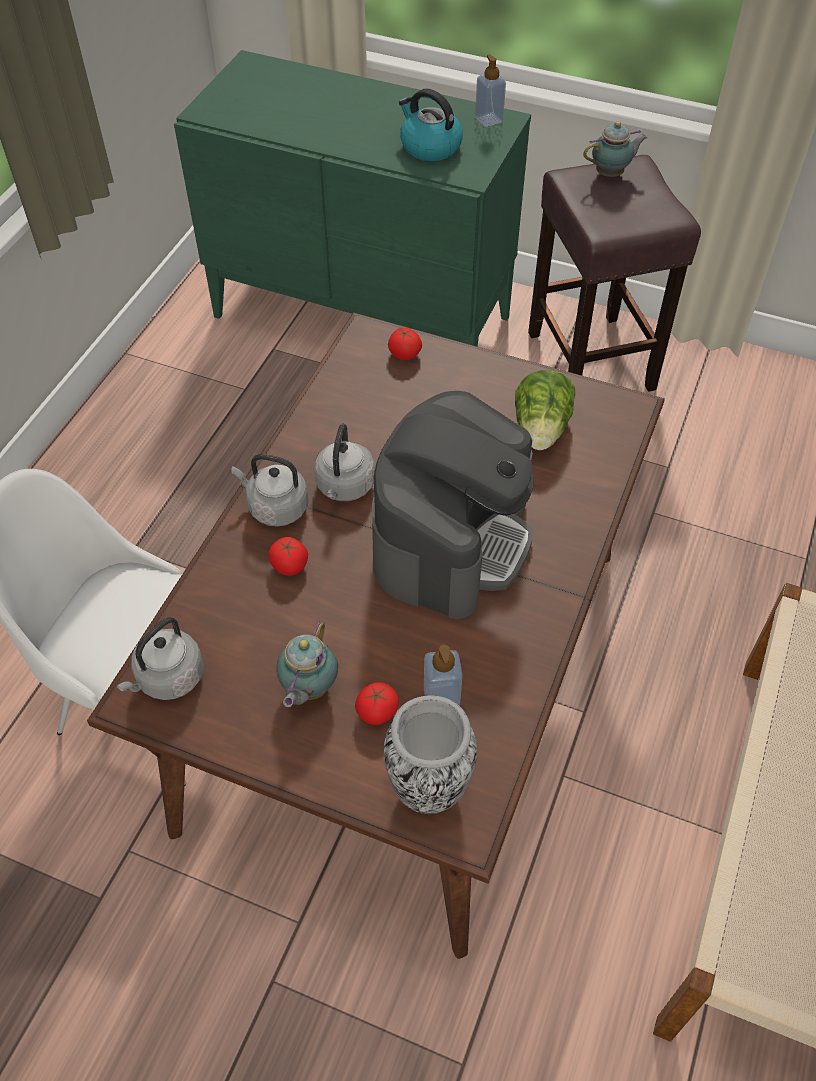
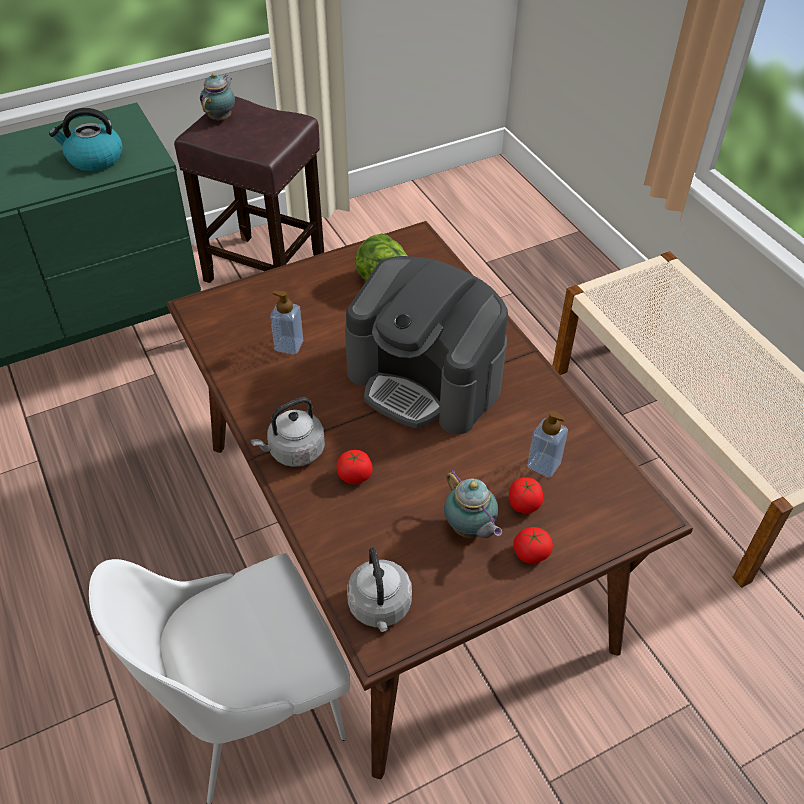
camera: 50 degrees left, 5 degrees down
grey kettle [314,423,375,501] -> none
coffee machine [372,391,533,619] -> coffee machine turned 150 degrees clockwise [345,256,508,434]
vase [383,695,477,814] -> none
tomato [388,328,422,360] -> tomato moved to [513,527,553,564]
soap dispenser [475,54,506,127] -> soap dispenser moved to [270,291,303,355]

